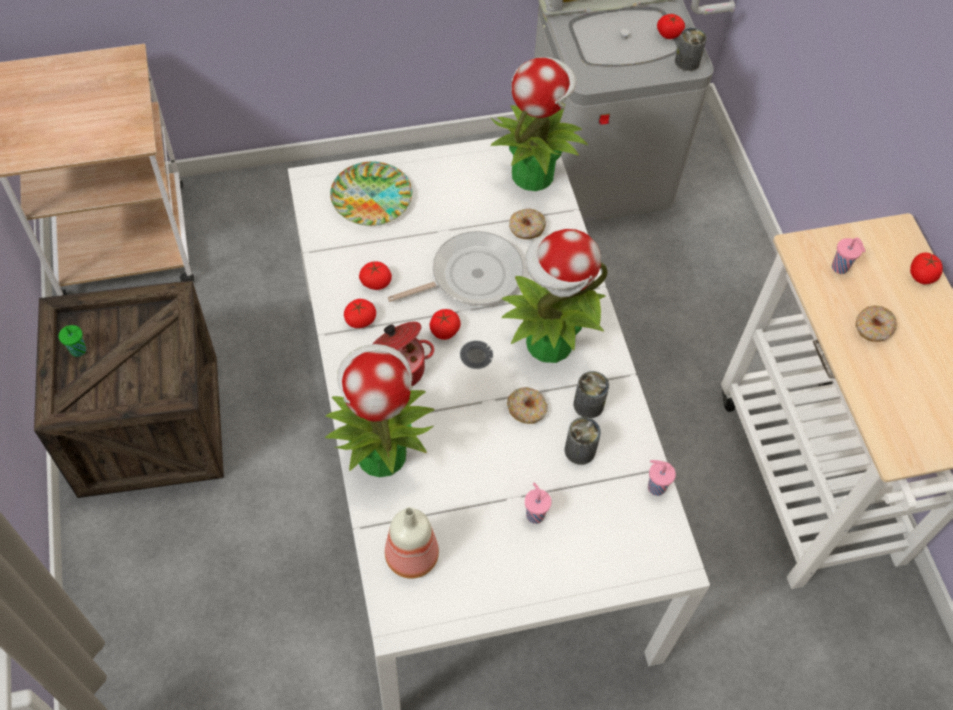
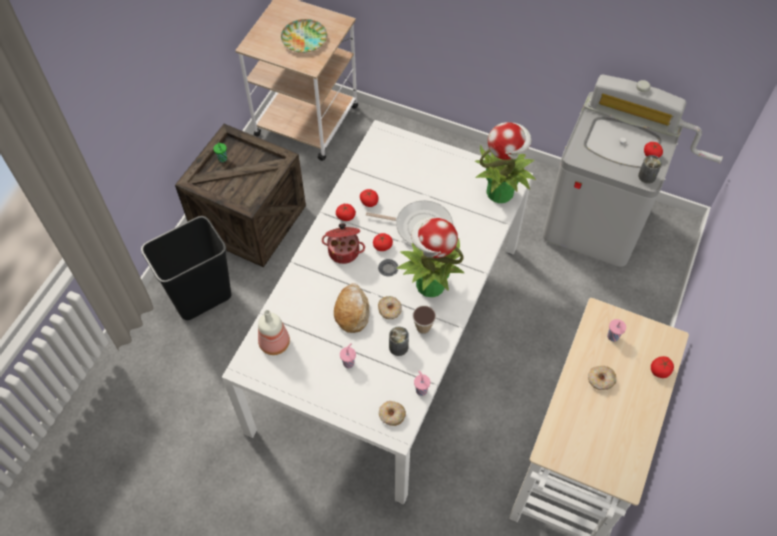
camera: 40 degrees right, 0 degrees up
potted plant [325,344,435,477] -> none
plate [330,161,412,226] -> plate moved to [281,19,327,53]
donut [509,209,546,239] -> donut moved to [379,401,406,426]
can [574,371,609,418] -> cup [412,305,436,334]
none -> black trash can [141,216,231,320]
none -> bread [334,283,369,333]

